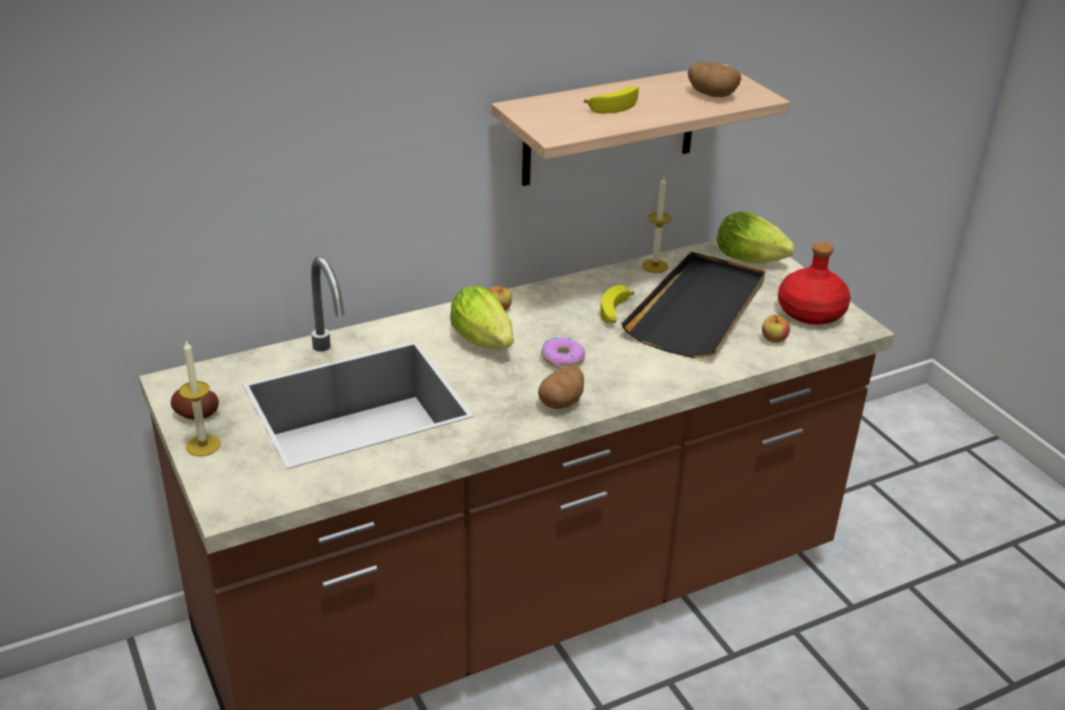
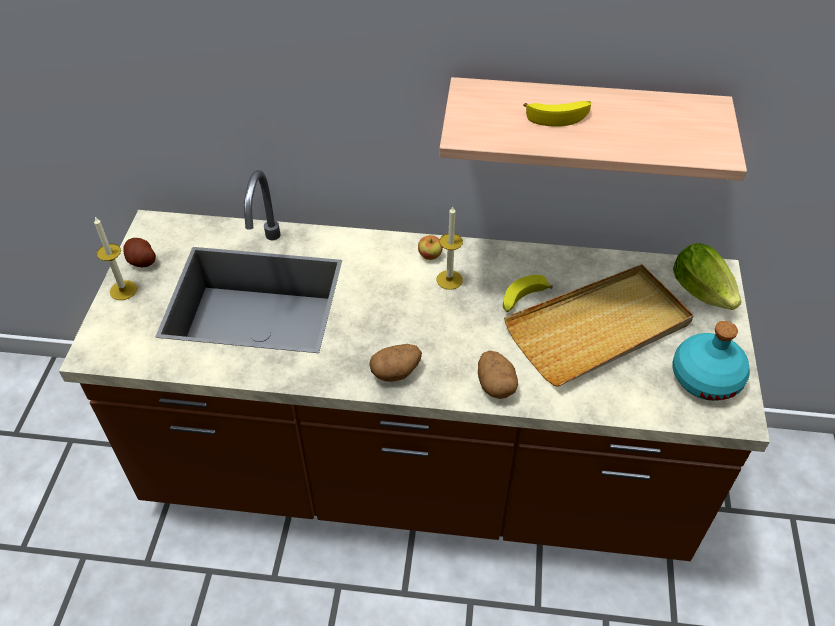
camera: 35 degrees right, 15 degrees up
lettuce [450,286,514,349] -> none
donut [541,337,585,369] -> none
black tray [621,252,765,358] -> beige tray [504,264,694,387]
candle [642,177,672,273] -> candle moved to [436,206,463,290]
potato [688,62,741,97] -> potato moved to [478,350,518,399]
apple [762,315,790,343] -> none
red bottle [778,242,850,325] -> turquoise bottle [672,321,750,401]

